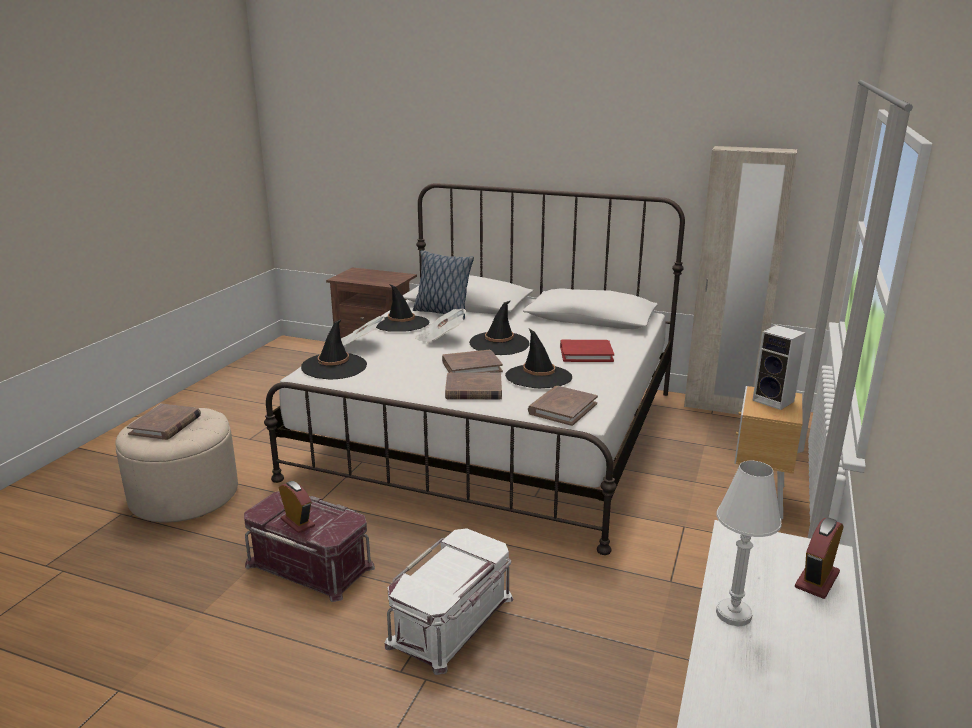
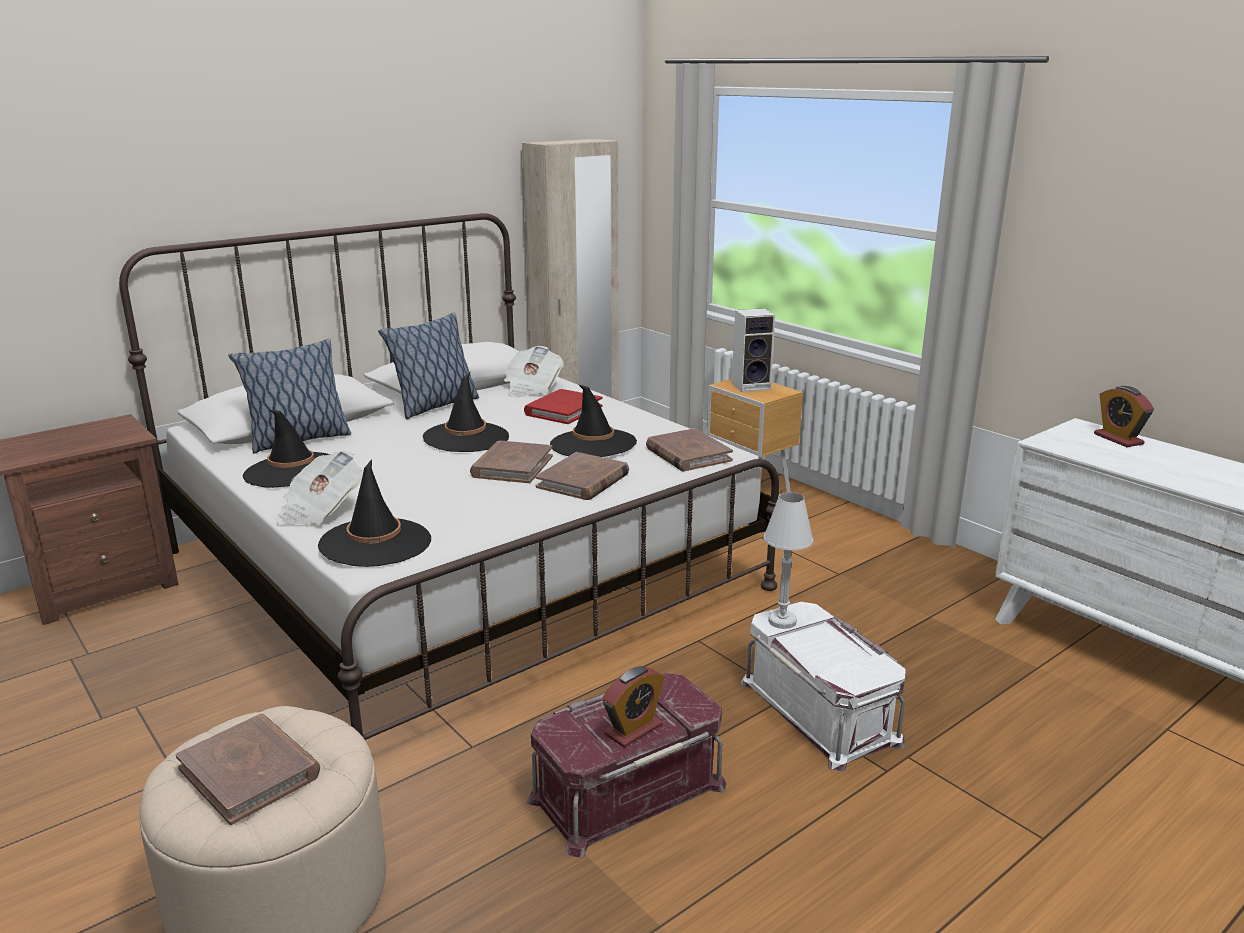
camera: 60 degrees left, 0 degrees up
alarm clock [279,481,315,533] -> alarm clock turned 150 degrees clockwise [602,666,664,748]
newspaper [415,309,466,344] -> newspaper moved to [504,346,564,397]
white table lamp [716,461,782,627] -> white table lamp moved to [763,492,813,629]
none -> pillow [378,313,479,419]

